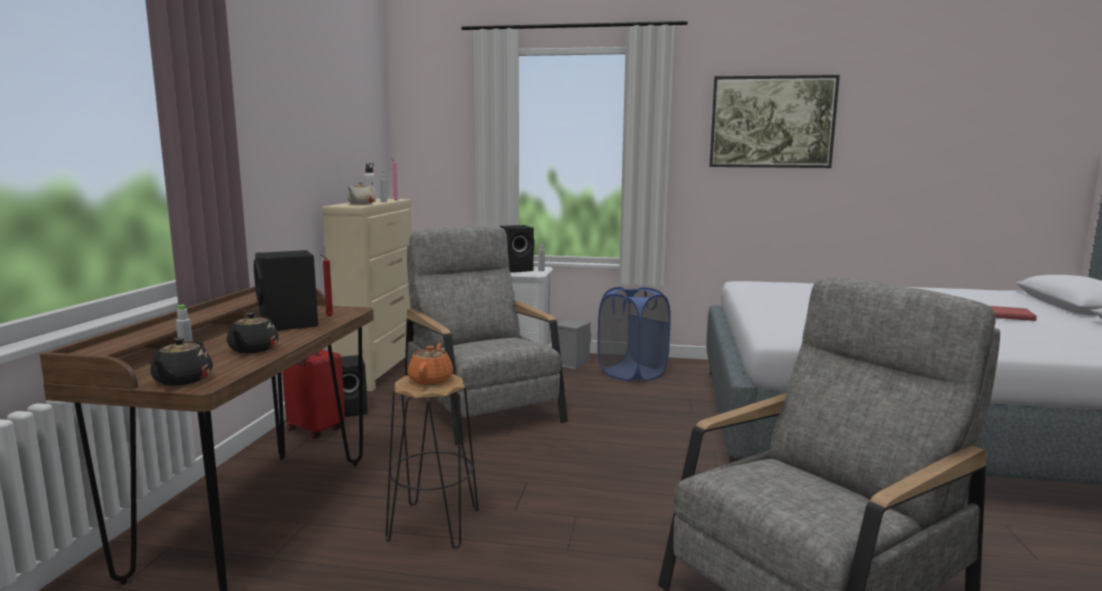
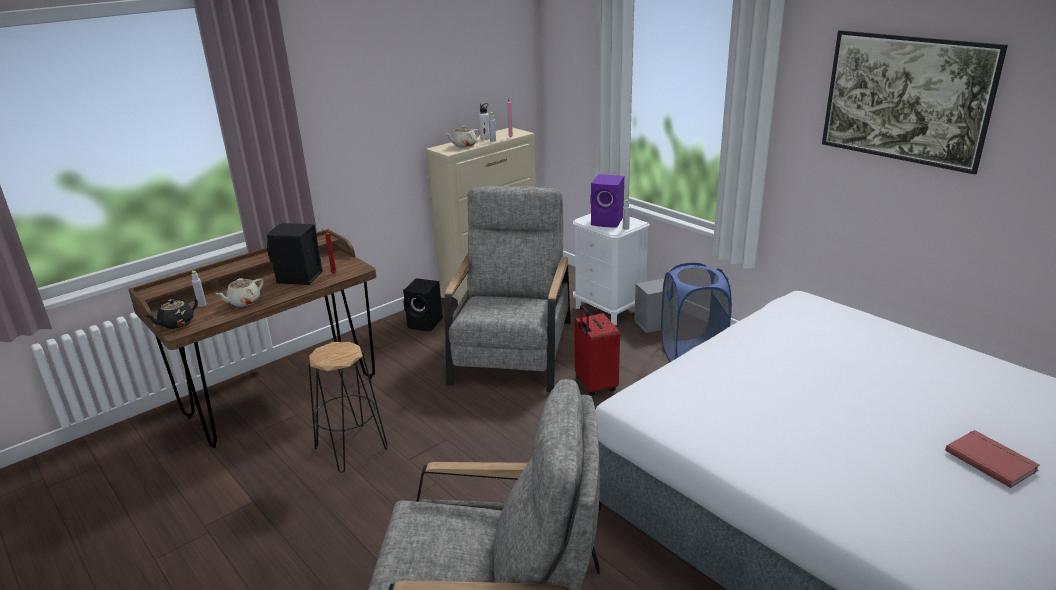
camera: 40 degrees right, 15 degrees up
black teapot [227,313,279,353] -> beige teapot [216,278,264,307]
red suitcase [282,350,345,439] -> red suitcase moved to [574,305,620,396]
orange teapot [408,343,453,385] -> none
black speaker [500,225,534,272] -> purple speaker [590,174,624,227]

